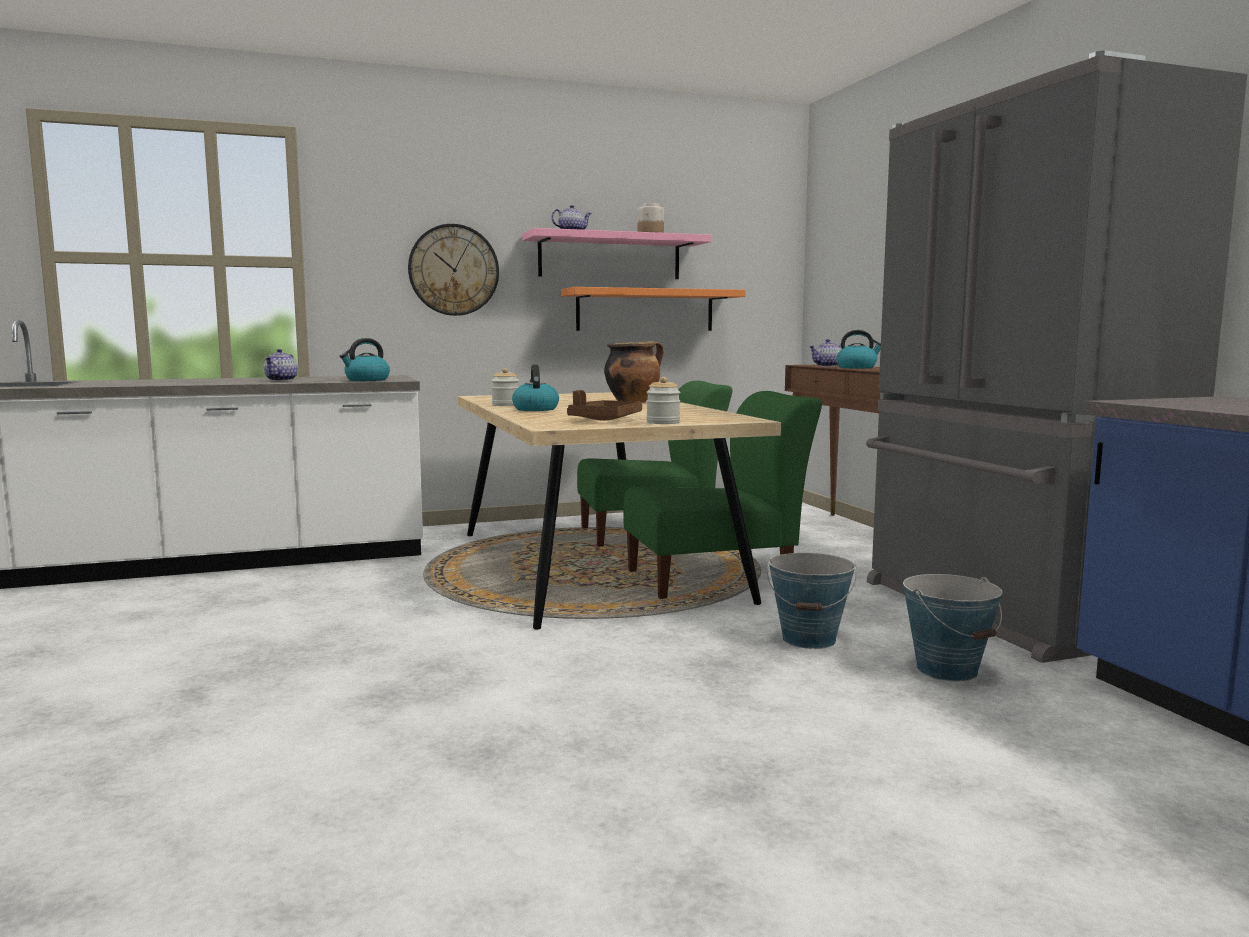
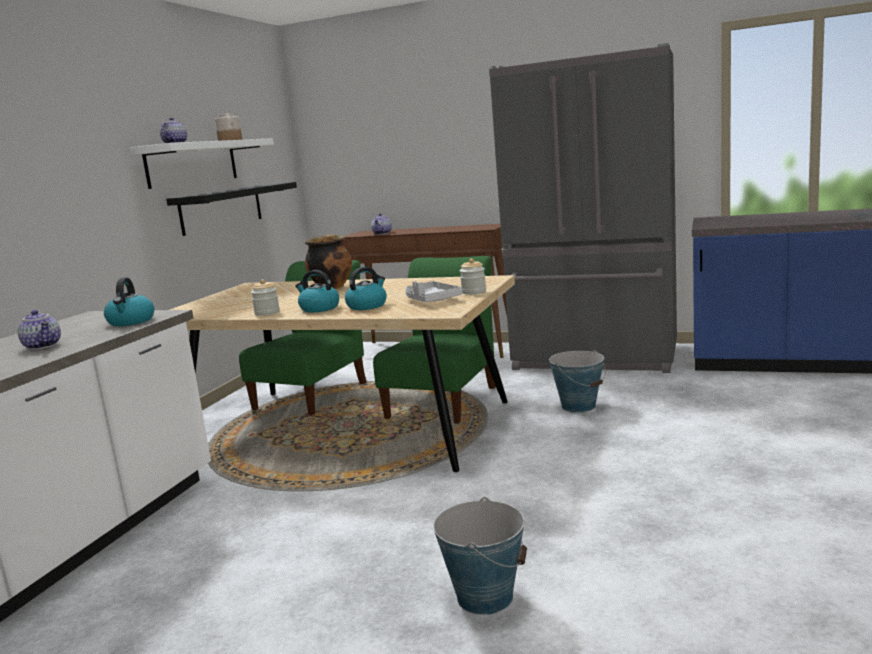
camera: 50 degrees left, 5 degrees up
wall clock [408,224,499,316] -> none
pink shelf [522,228,712,279] -> white shelf [130,138,274,189]
orange shelf [561,287,746,331] -> black shelf [166,182,297,236]
brown tray [567,390,642,420] -> grey tray [405,281,462,302]
kettle [836,330,881,369] -> kettle moved to [345,267,387,310]
bucket [903,574,1003,681] -> bucket moved to [433,497,527,615]

